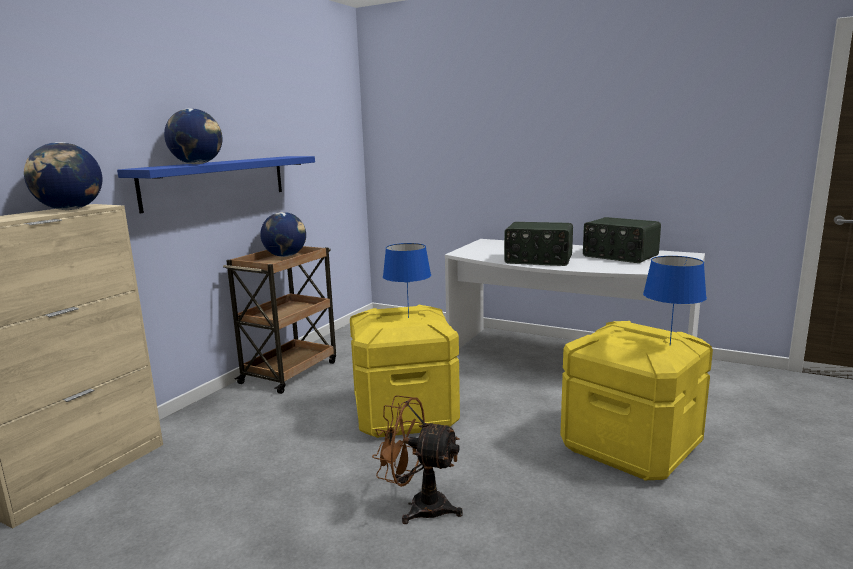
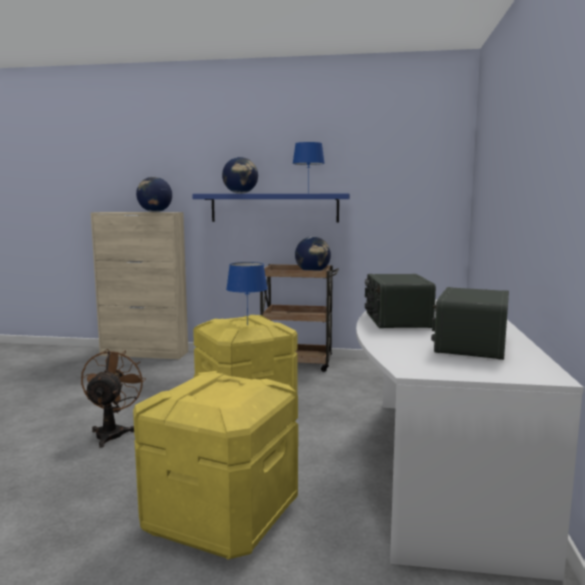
camera: 70 degrees right, 5 degrees down
blue table lamp [643,256,707,345] -> blue table lamp moved to [293,142,325,194]

